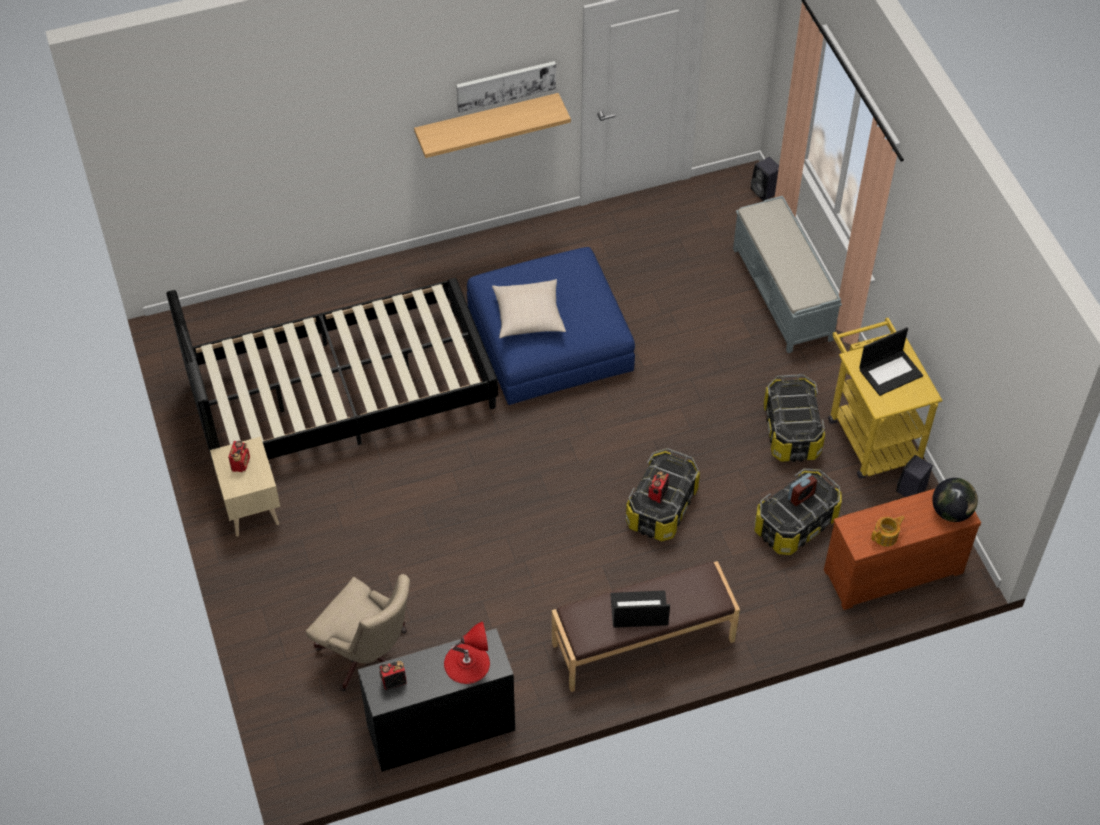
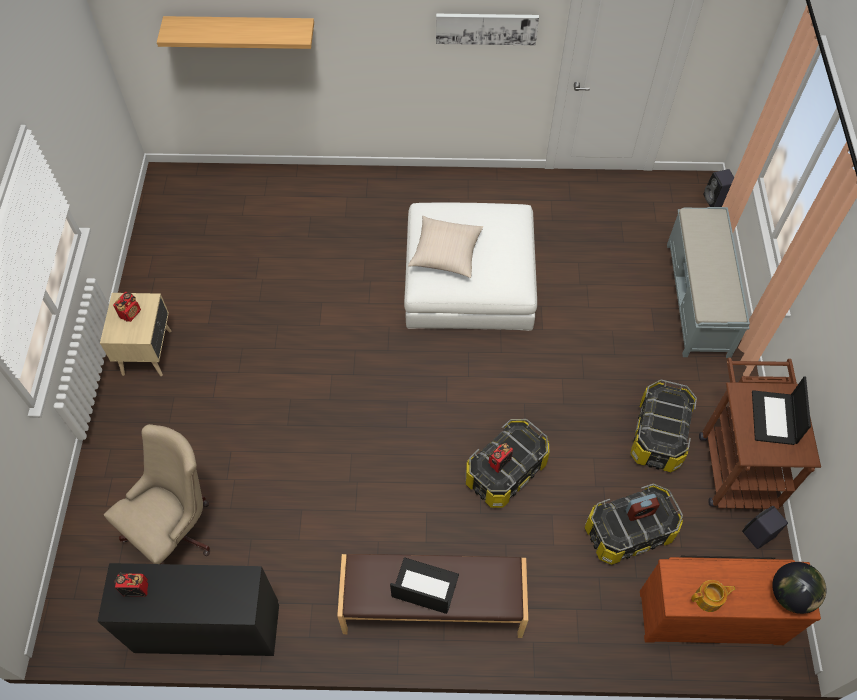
camera: 20 degrees right, 5 degrees up
black bed [167,278,498,469] -> none
beige office chair [306,574,410,691] -> beige office chair turned 105 degrees counterclockwise [104,424,210,564]
shelf [414,93,571,158] -> shelf moved to [157,16,314,49]
red table lamp [444,621,490,684] -> none
blue ottoman [467,247,635,405] -> white ottoman [404,203,537,331]
yellow cart [828,318,943,478] -> brown cart [699,358,821,509]
laptop [859,327,923,396] -> laptop turned 105 degrees clockwise [752,377,811,445]

